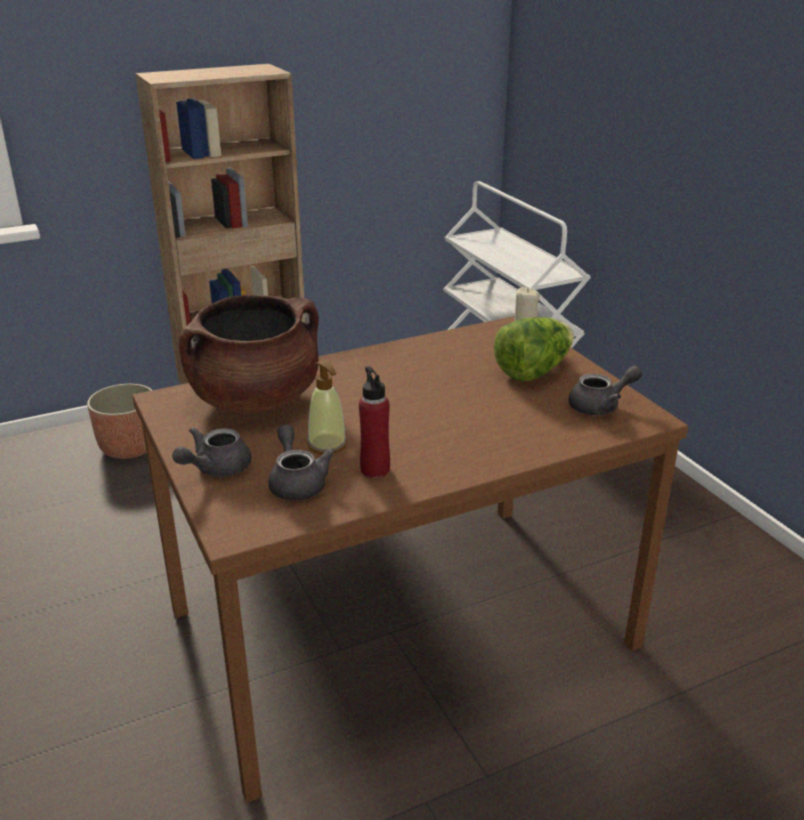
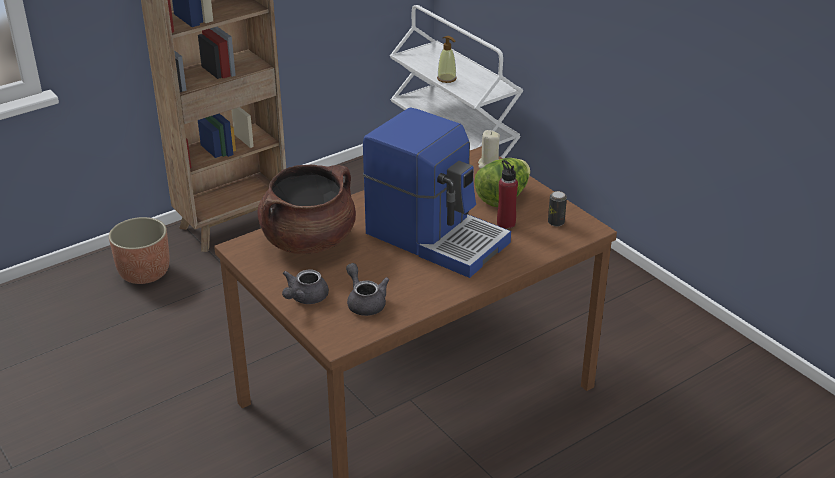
camera: 10 degrees left, 5 degrees up
soap dispenser [307,360,347,455] -> soap dispenser moved to [437,36,457,83]
red bottle [359,366,390,478] -> red bottle moved to [497,160,518,229]
grey teapot [568,366,642,415] -> can [548,191,567,226]
none -> coffee machine [363,108,511,278]

